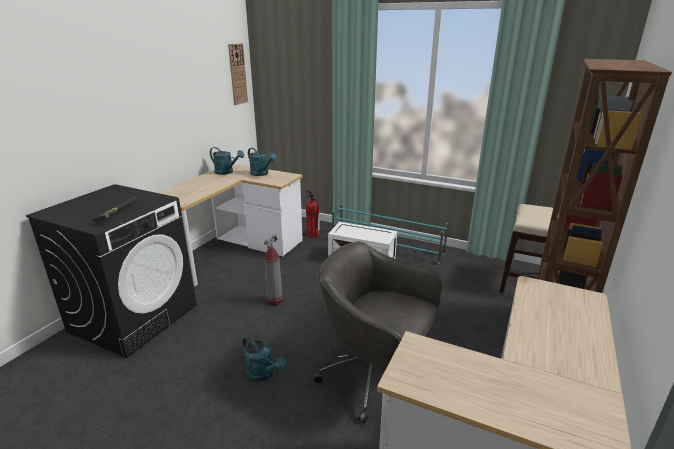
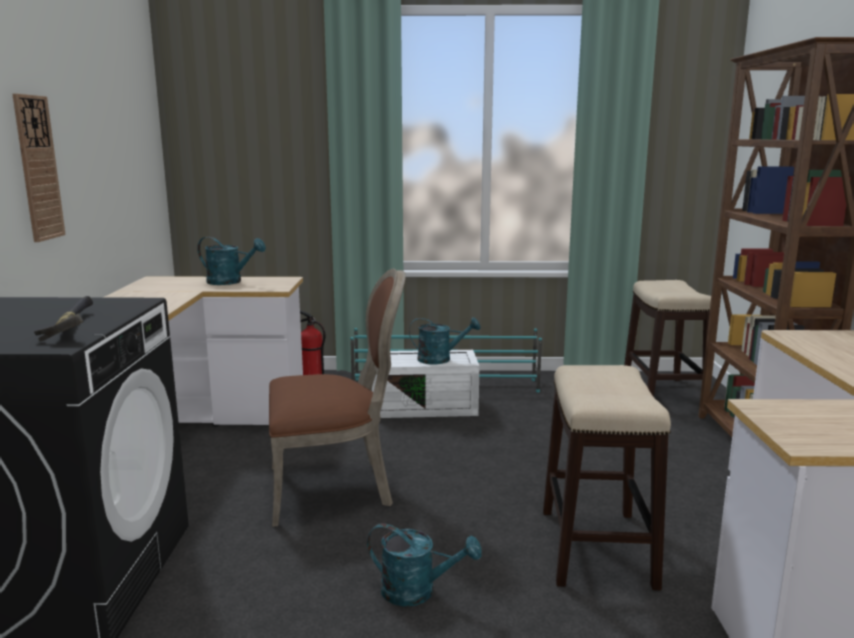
camera: 25 degrees left, 10 degrees down
turquoise watering can [210,147,244,175] -> turquoise watering can moved to [409,317,480,364]
wall clock [228,43,248,105] -> wall clock moved to [12,94,66,242]
fire extinguisher [264,234,283,306] -> brown chair [269,269,406,527]
grey office chair [313,242,442,424] -> stool [543,365,671,591]

